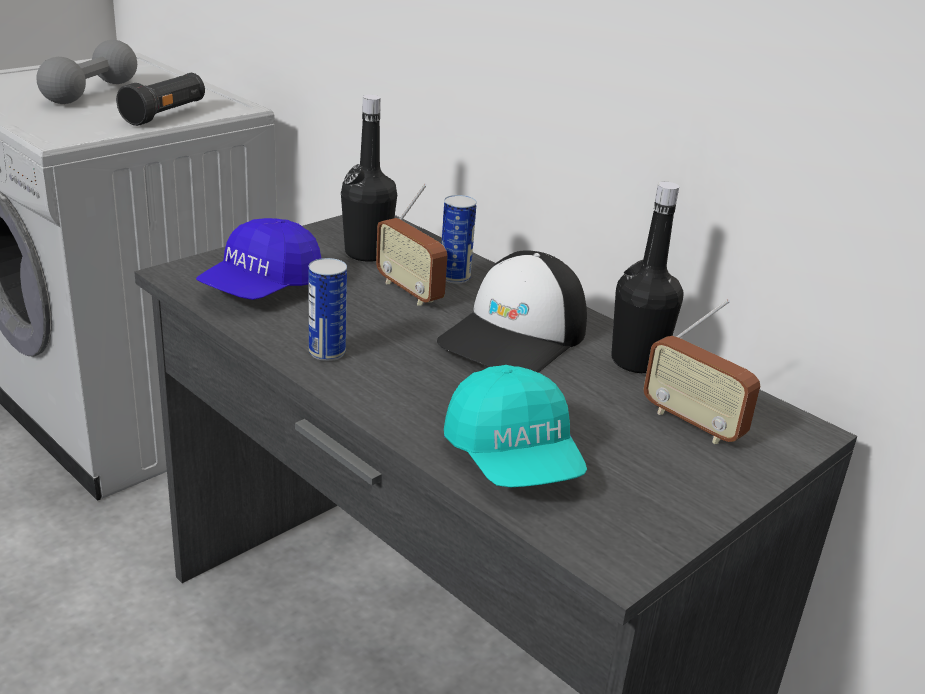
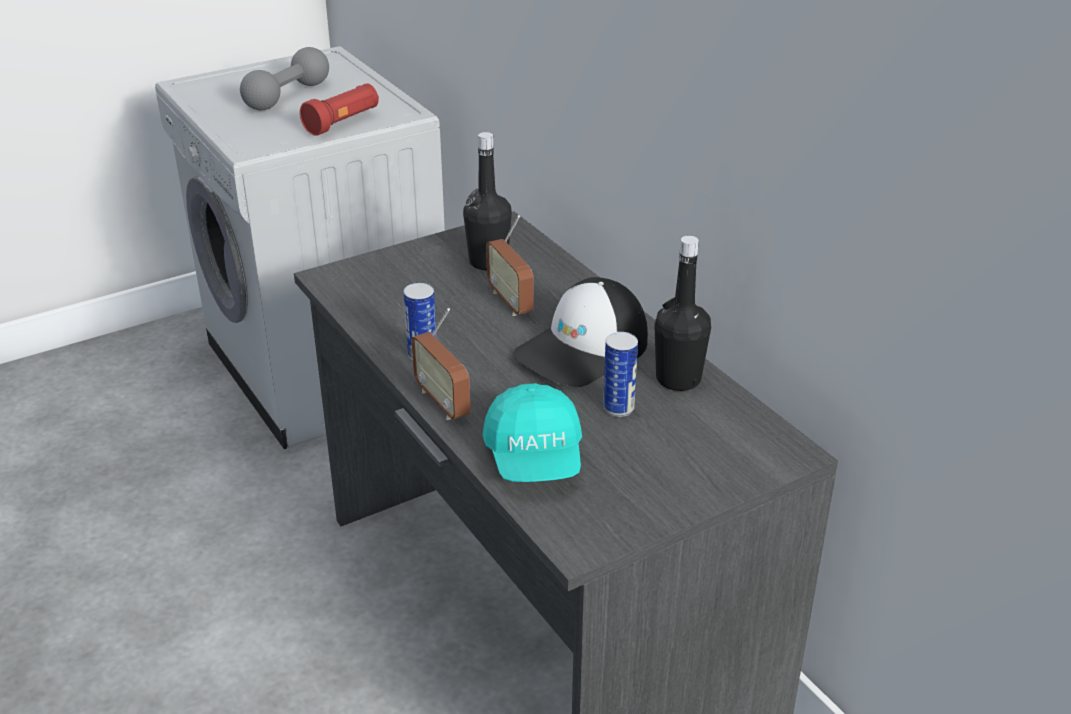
camera: 15 degrees right, 5 degrees up
black flashlight [116,73,205,126] -> red flashlight [300,83,379,136]
blue cap [196,218,321,300] -> none
can [441,195,477,284] -> can moved to [603,332,638,417]
radio [644,299,760,444] -> radio moved to [411,308,471,420]

